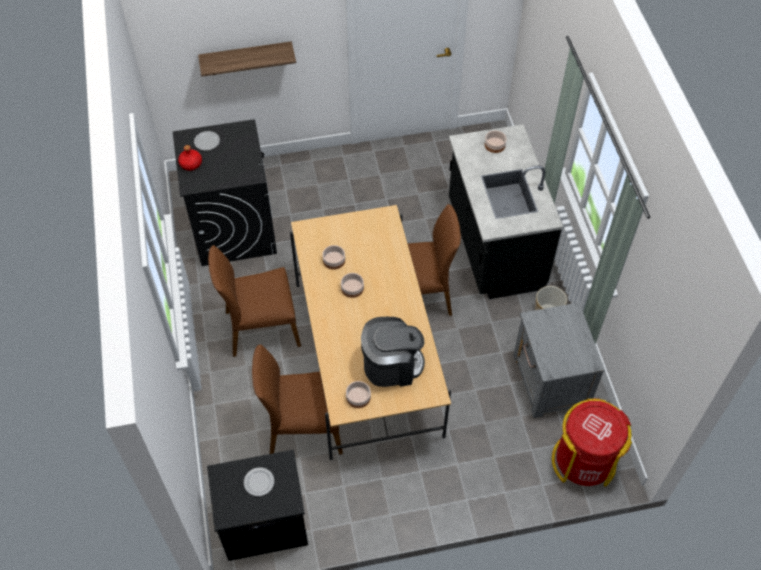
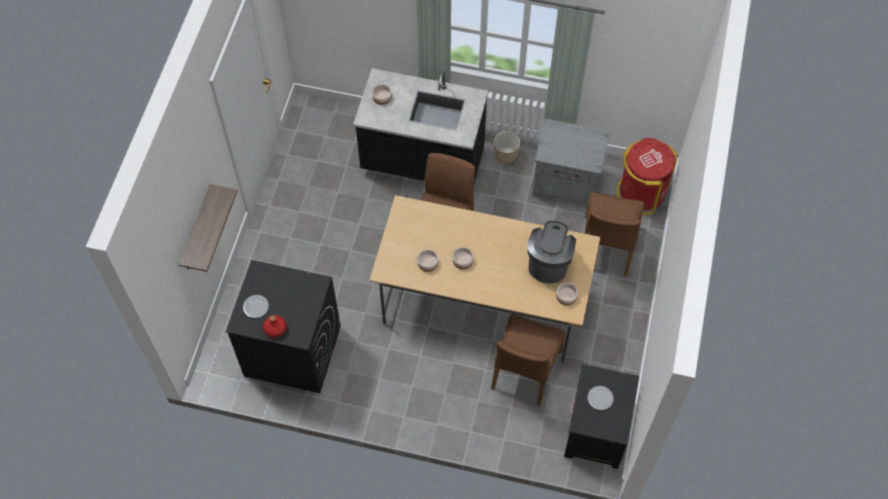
camera: 65 degrees left, 5 degrees up
brown chair [208,245,301,357] -> brown chair moved to [585,192,644,276]

